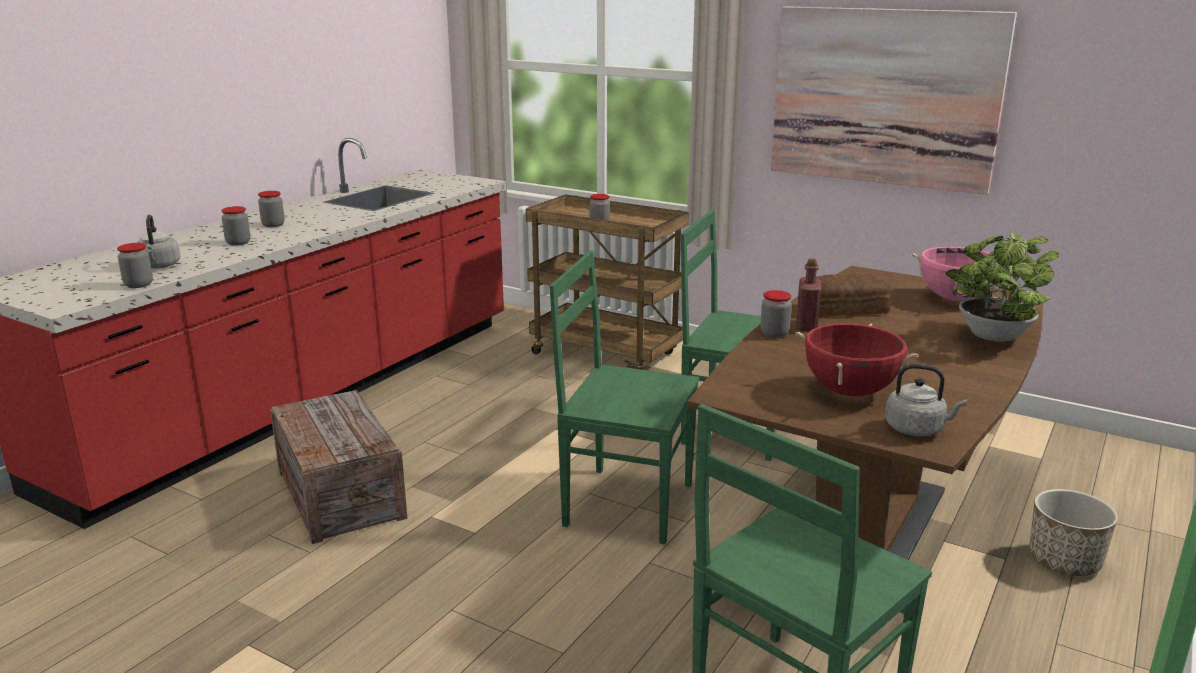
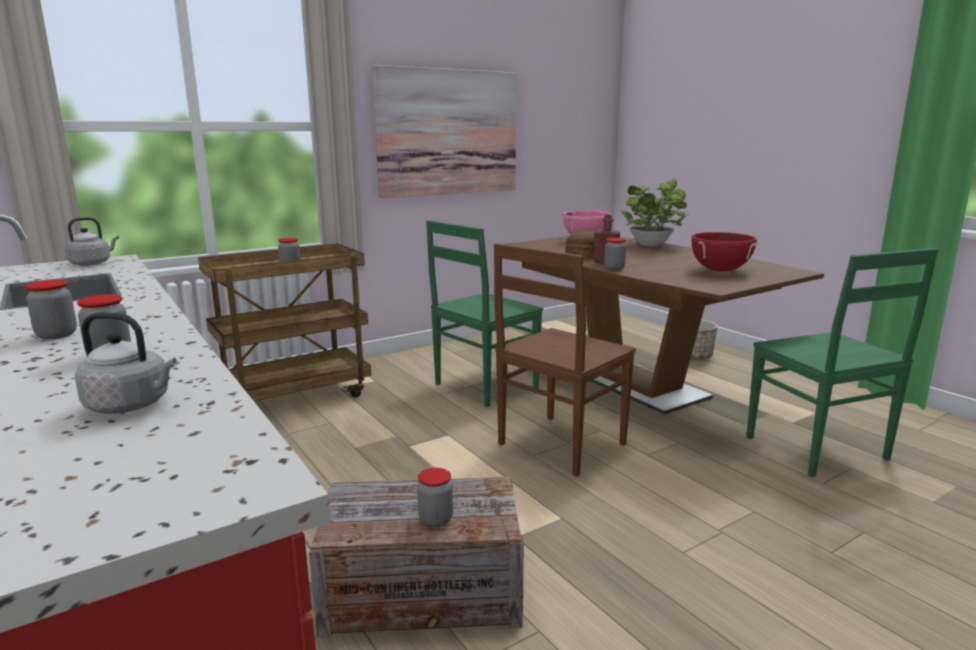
camera: 65 degrees left, 5 degrees down
jar [117,243,153,288] -> jar moved to [417,468,453,527]
green chair [549,250,699,545] -> brown chair [494,243,636,476]
grey kettle [885,364,967,436] -> grey kettle moved to [65,217,119,266]

